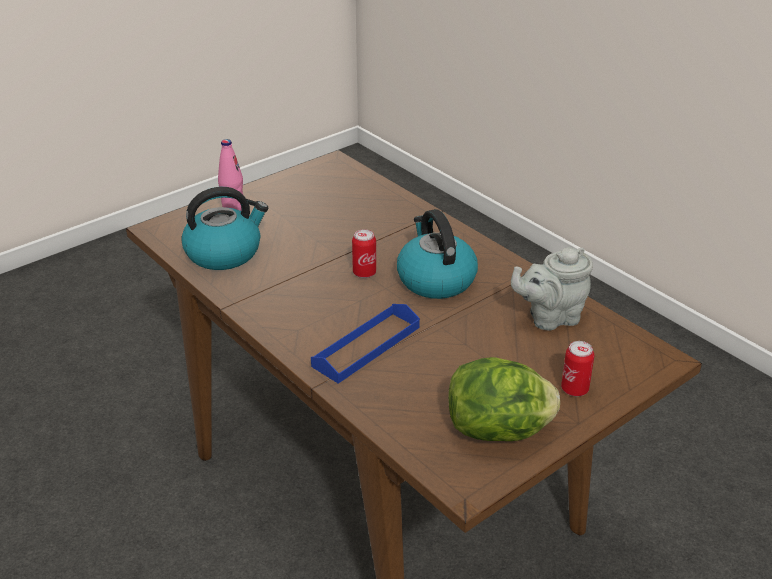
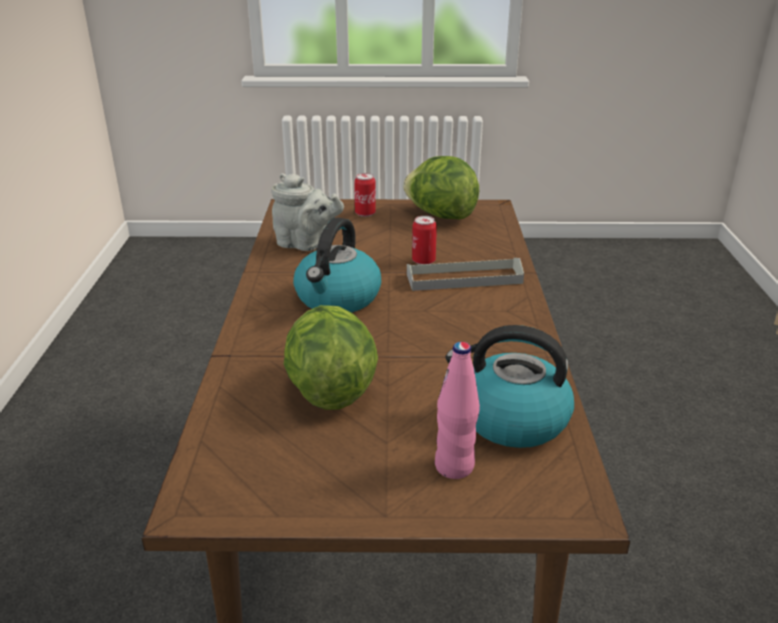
camera: 140 degrees left, 5 degrees down
blue tray [311,304,420,384] -> grey tray [407,258,524,291]
can [352,229,376,278] -> can moved to [412,216,437,265]
none -> lettuce [284,305,378,410]

